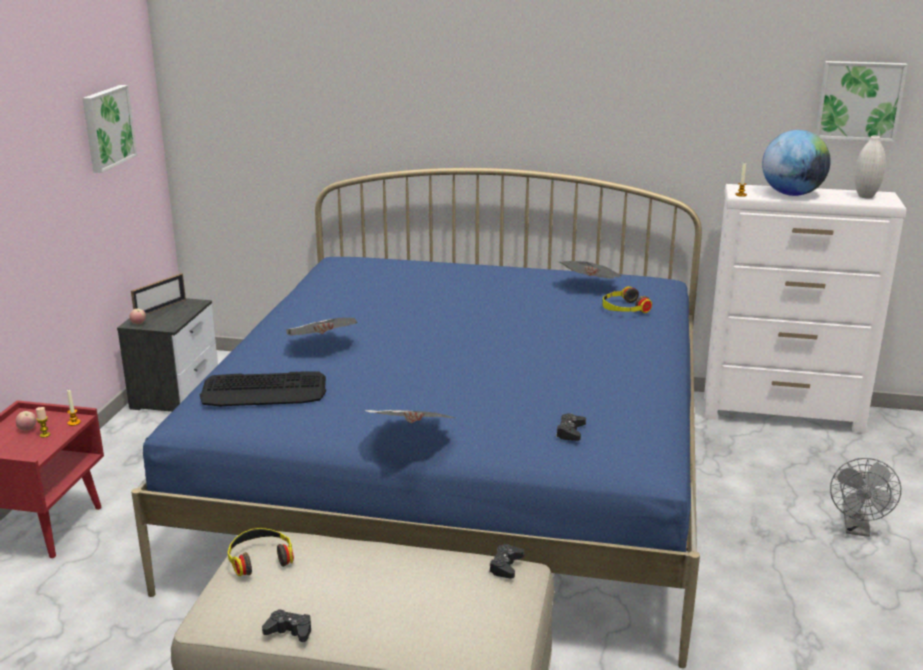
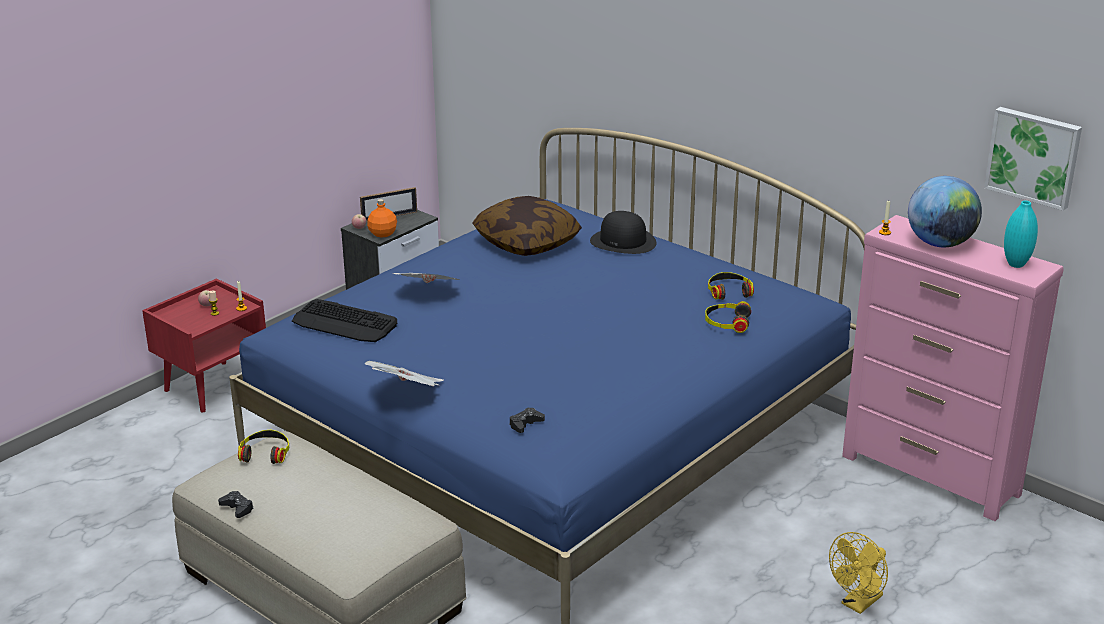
camera: 30 degrees right, 5 degrees up
picture [82,85,137,173] -> none
black game controller [489,544,524,579] -> none
newspaper [559,261,621,279] -> headphones [708,272,754,300]
white dresser [704,184,906,433] -> pink dresser [842,215,1064,521]
grey fan [830,458,901,537] -> yellow fan [829,532,888,614]
white vase [855,136,886,199] -> turquoise vase [1004,200,1038,268]
none -> orange bottle [367,199,397,238]
none -> pillow [472,196,582,256]
none -> black hat [590,211,657,254]

